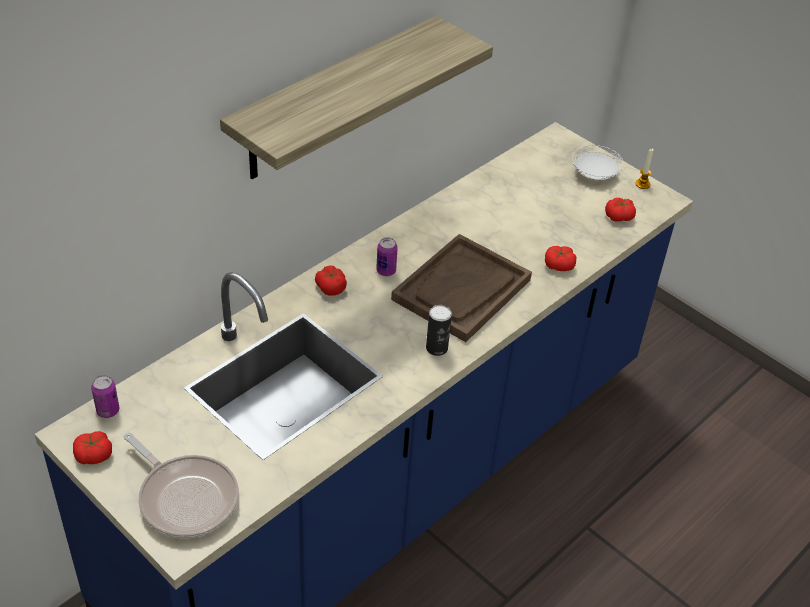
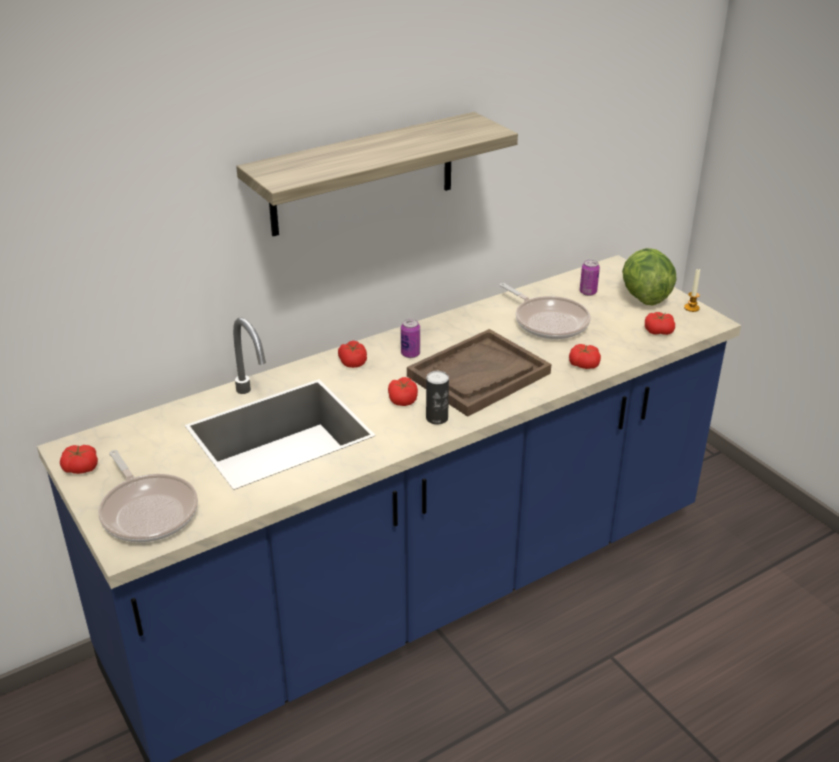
camera: 15 degrees right, 10 degrees down
can [91,375,119,418] -> can moved to [580,260,600,296]
white plate [572,145,624,180] -> lettuce [622,248,677,305]
none -> tomato [388,377,418,406]
none -> frying pan [499,283,591,339]

